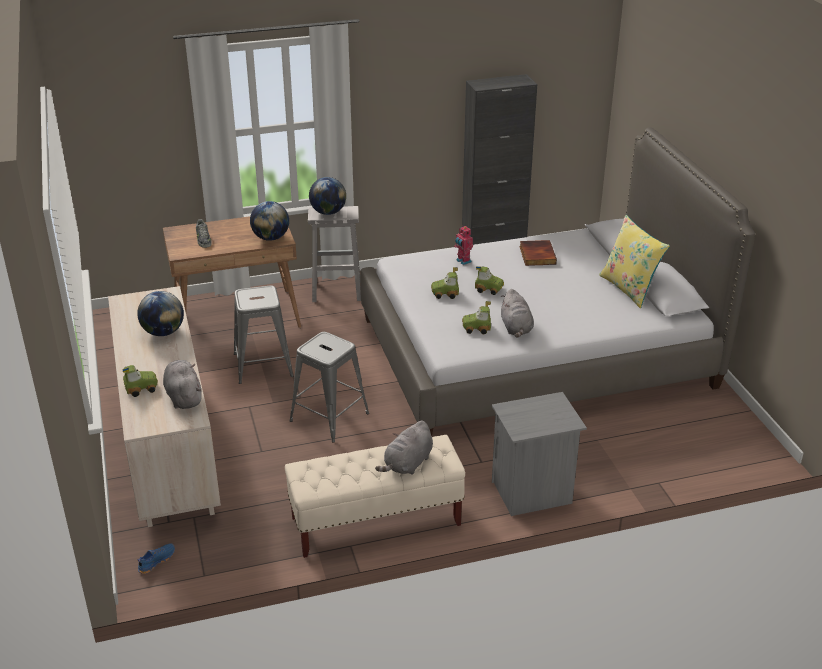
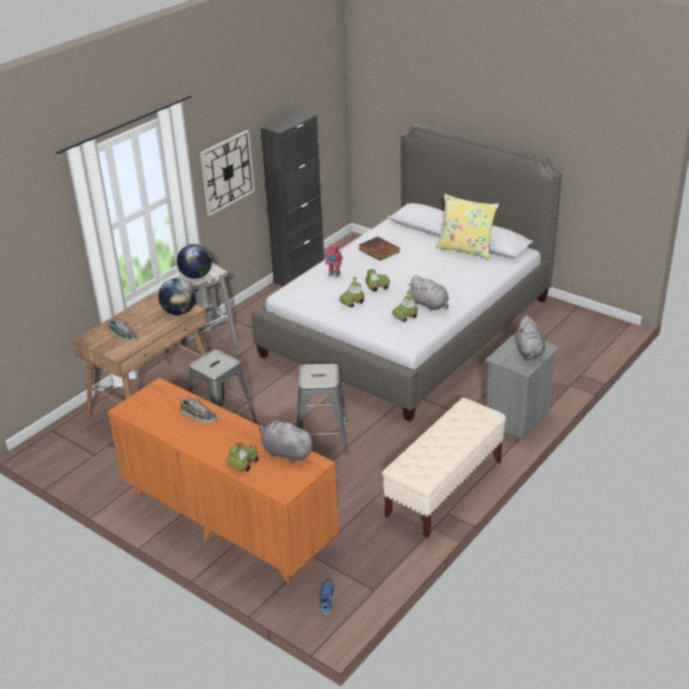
camera: 35 degrees left, 0 degrees up
beige dresser [108,286,221,527] -> orange dresser [108,378,339,583]
globe [137,291,184,336] -> shoe [181,397,217,423]
grey plush toy [375,421,433,475] -> grey plush toy moved to [516,316,545,360]
none -> wall clock [200,130,255,216]

